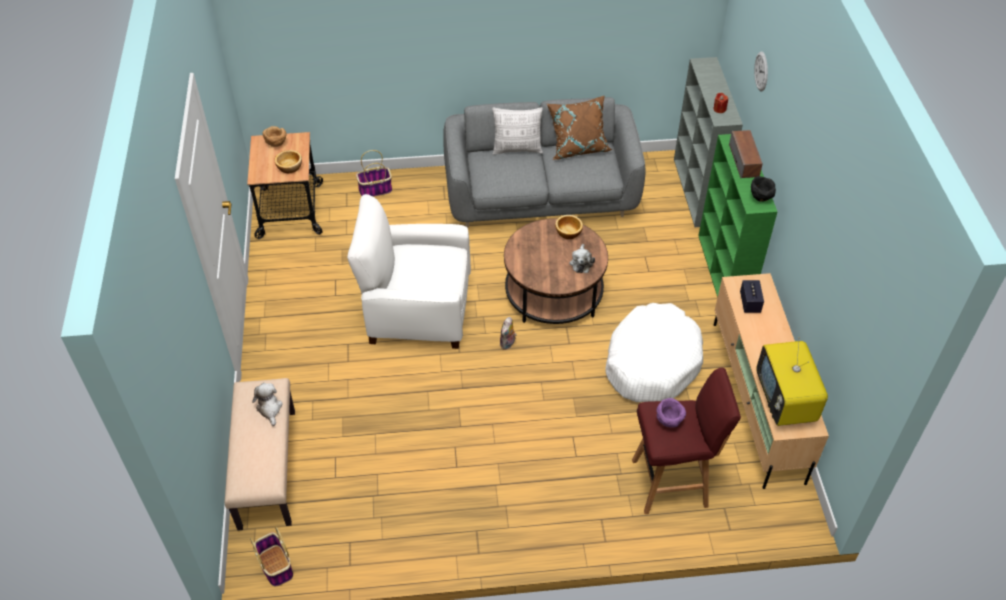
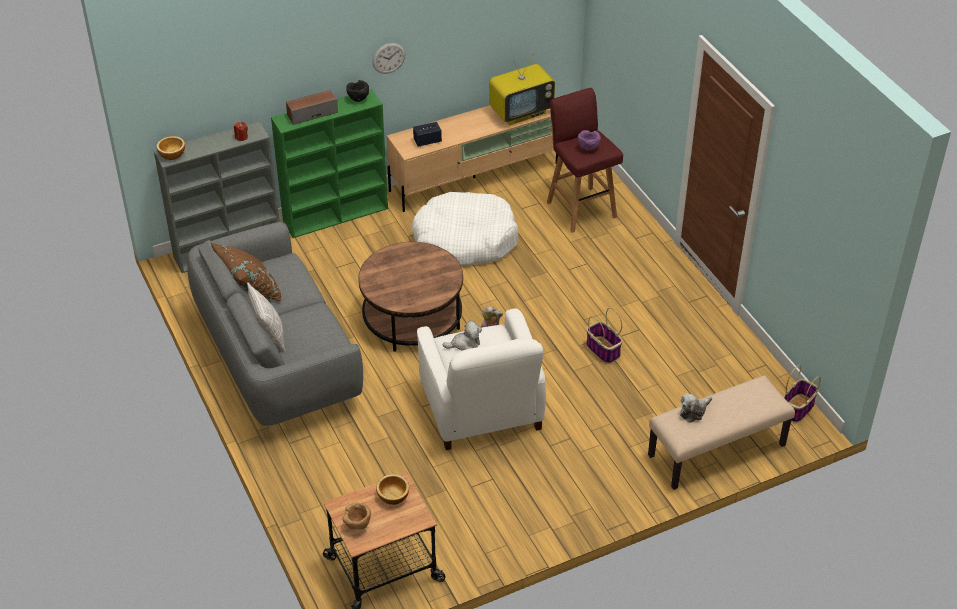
camera: 110 degrees left, 5 degrees down
basket [356,150,392,197] -> basket moved to [586,308,623,364]
bowl [555,215,583,239] -> bowl moved to [157,136,185,160]
plush toy [569,244,595,273] -> plush toy moved to [442,320,482,351]
wall clock [754,52,768,91] -> wall clock moved to [372,43,405,74]

